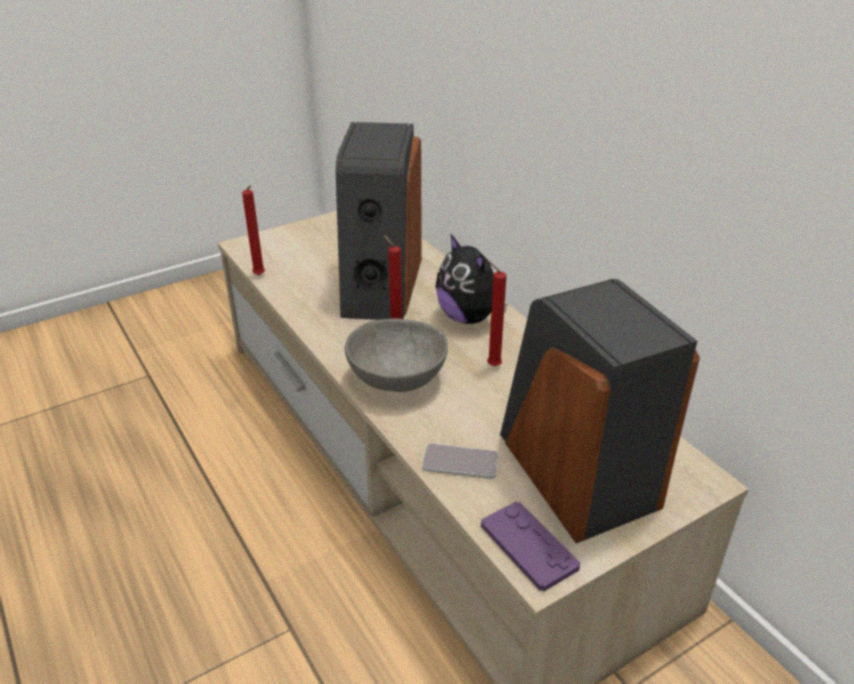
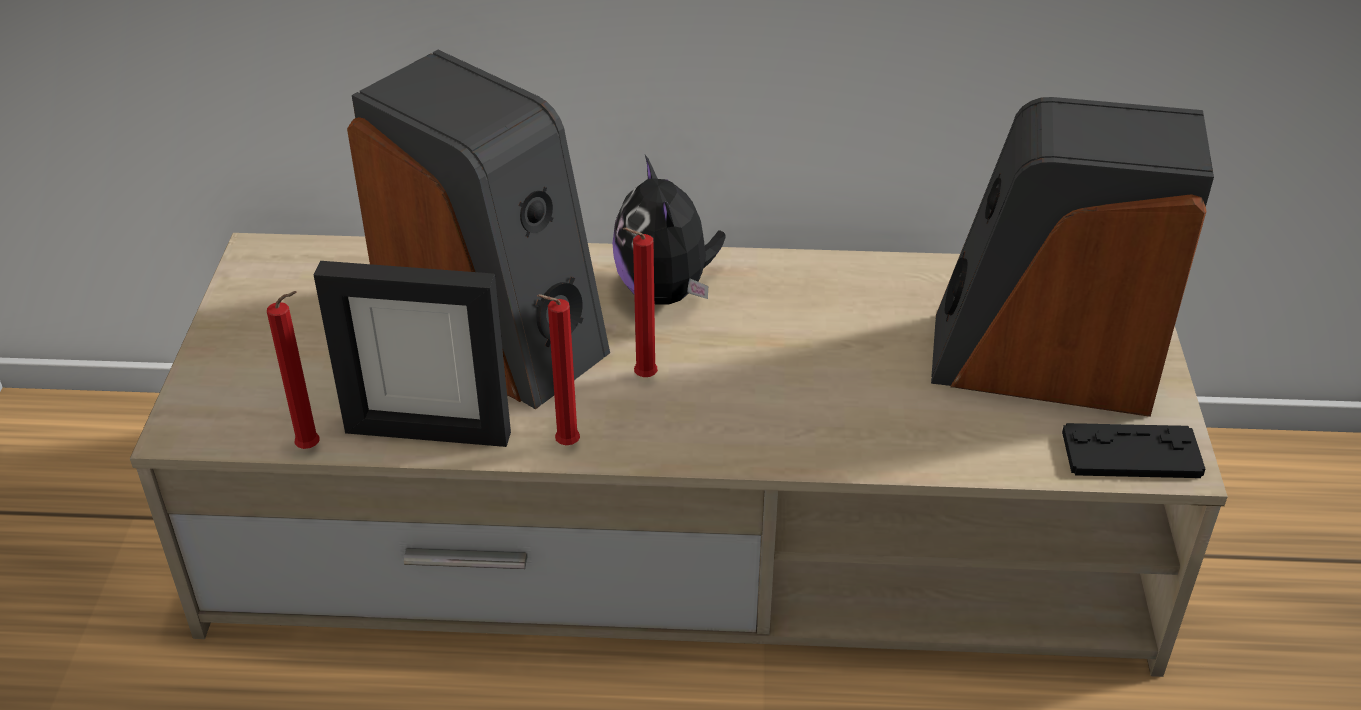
camera: 55 degrees left, 5 degrees up
grey bowl [345,318,448,392] -> none
phone [422,443,499,479] -> none
plush toy [436,233,507,324] -> plush toy turned 75 degrees clockwise [612,155,726,305]
purple game controller [481,502,580,592] -> black game controller [1062,423,1205,478]
red candle [487,261,507,366] -> red candle moved to [537,294,580,445]
none -> picture frame [314,261,511,447]

